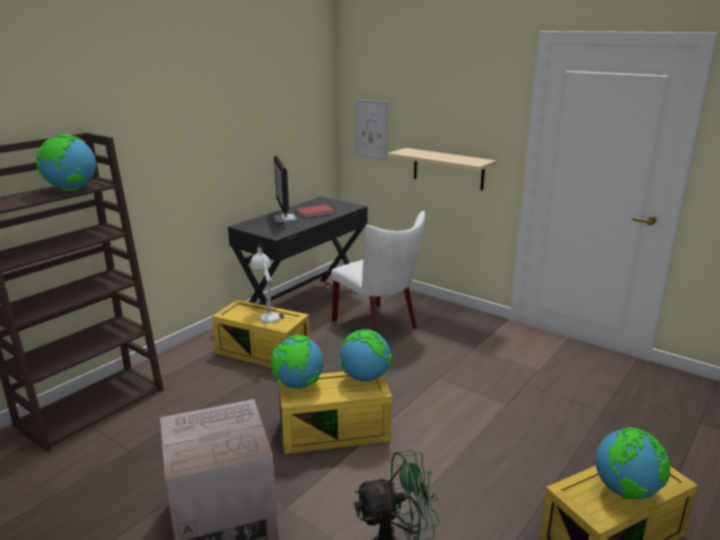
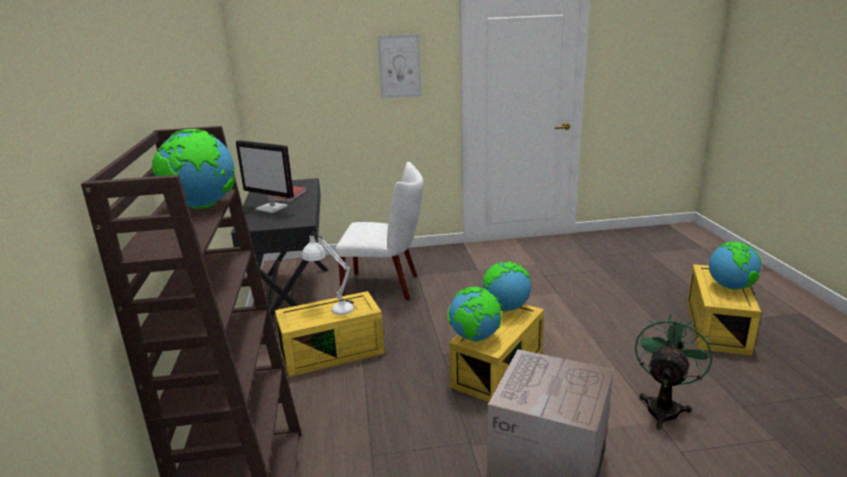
camera: 45 degrees left, 0 degrees up
picture [356,99,388,161] -> picture moved to [377,34,422,99]
beige shelf [387,148,496,190] -> none

